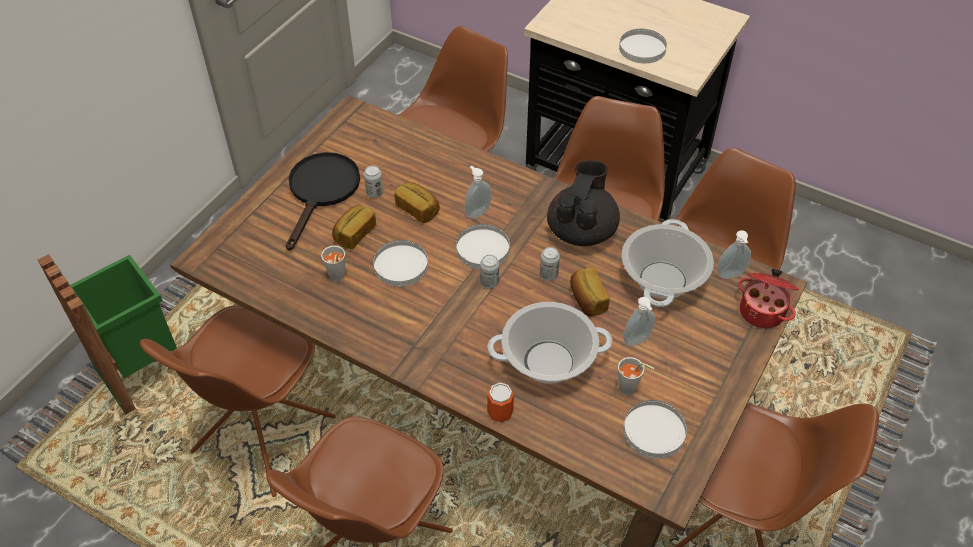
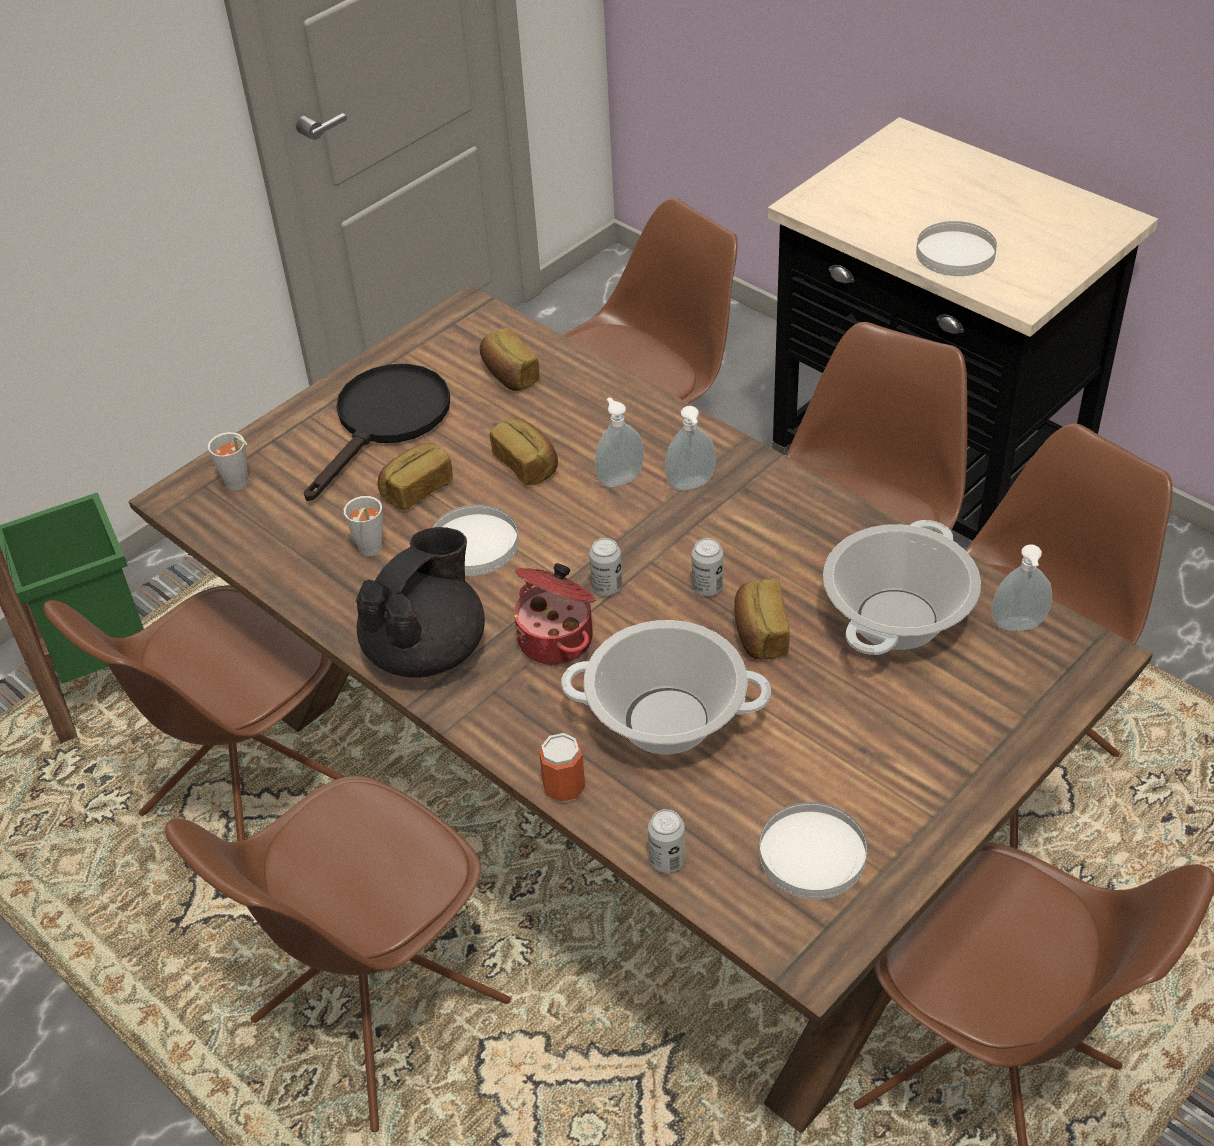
camera: 15 degrees right, 5 degrees down
can [364,165,383,198] -> can moved to [648,809,685,873]
white plate [456,224,510,269] -> none
black teapot [547,161,620,246] -> black teapot moved to [356,527,485,678]
grey cup [618,357,654,395] -> grey cup moved to [208,432,248,490]
soap dispenser [623,297,655,346] -> soap dispenser moved to [665,406,716,490]
cooking pot [738,268,799,328] -> cooking pot moved to [514,563,596,665]
none -> bread [479,328,540,391]

